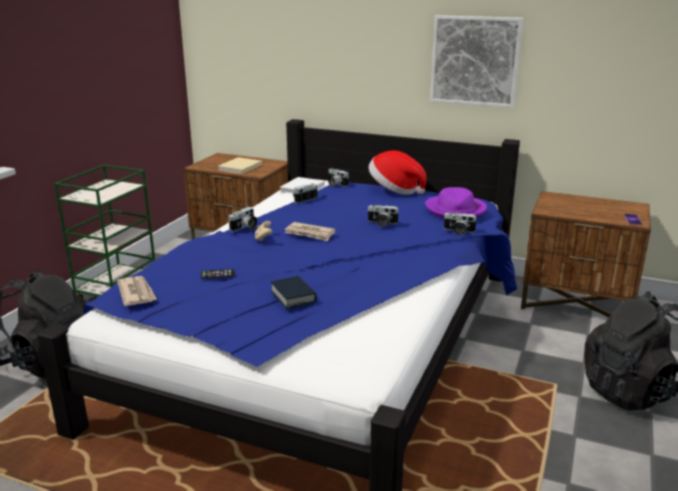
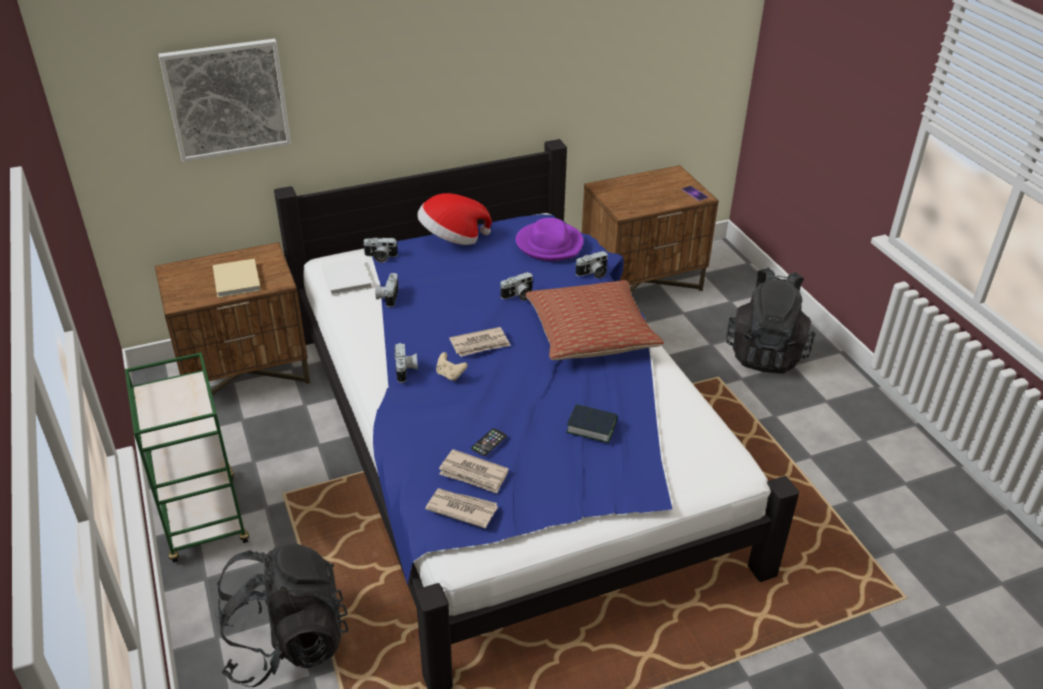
camera: 45 degrees left, 15 degrees up
picture [430,15,523,108] -> picture moved to [158,39,291,162]
none -> newspaper [439,449,509,494]
none -> pillow [525,280,664,360]

